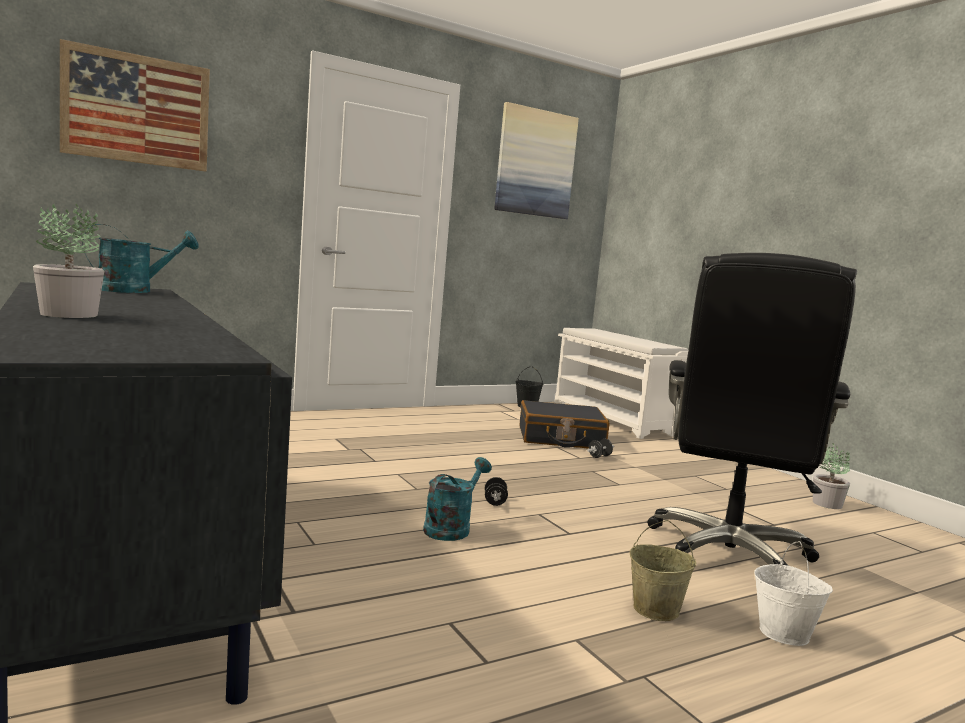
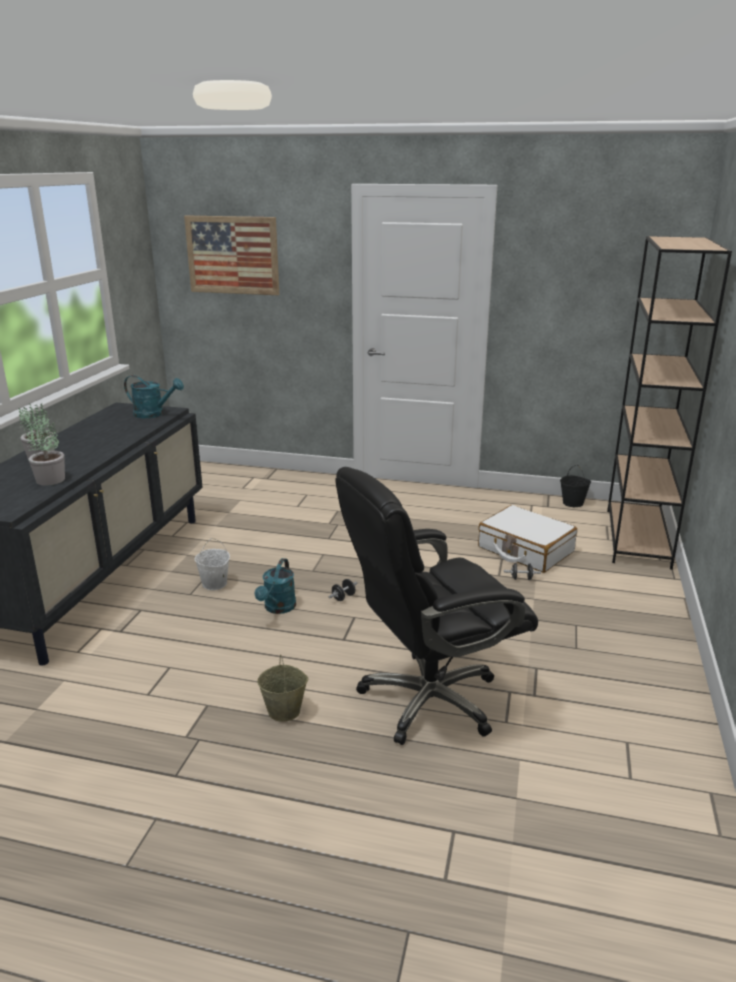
camera: 45 degrees right, 15 degrees up
turquoise watering can [423,457,492,541] -> turquoise watering can turned 120 degrees clockwise [255,558,296,614]
picture [494,102,579,219] -> none
black suitcase [519,400,610,449] -> white suitcase [478,505,577,573]
white shoe rack [554,328,688,439] -> beige bookcase [607,236,732,570]
white bucket [754,541,833,646] -> white bucket moved to [195,538,230,590]
potted plant [813,443,850,509] -> potted plant moved to [27,422,65,486]

